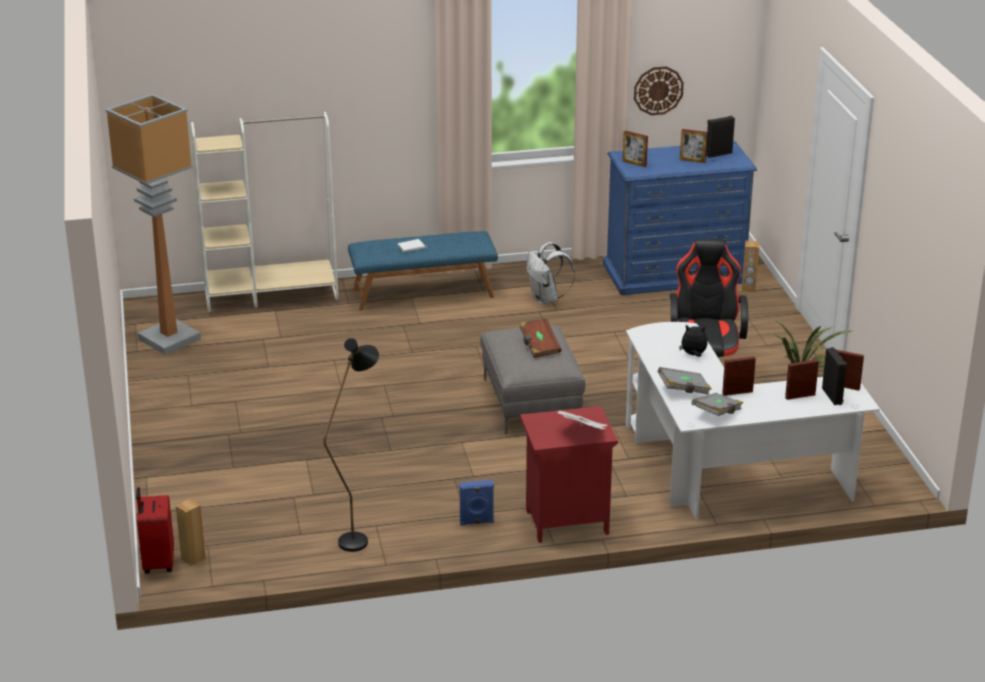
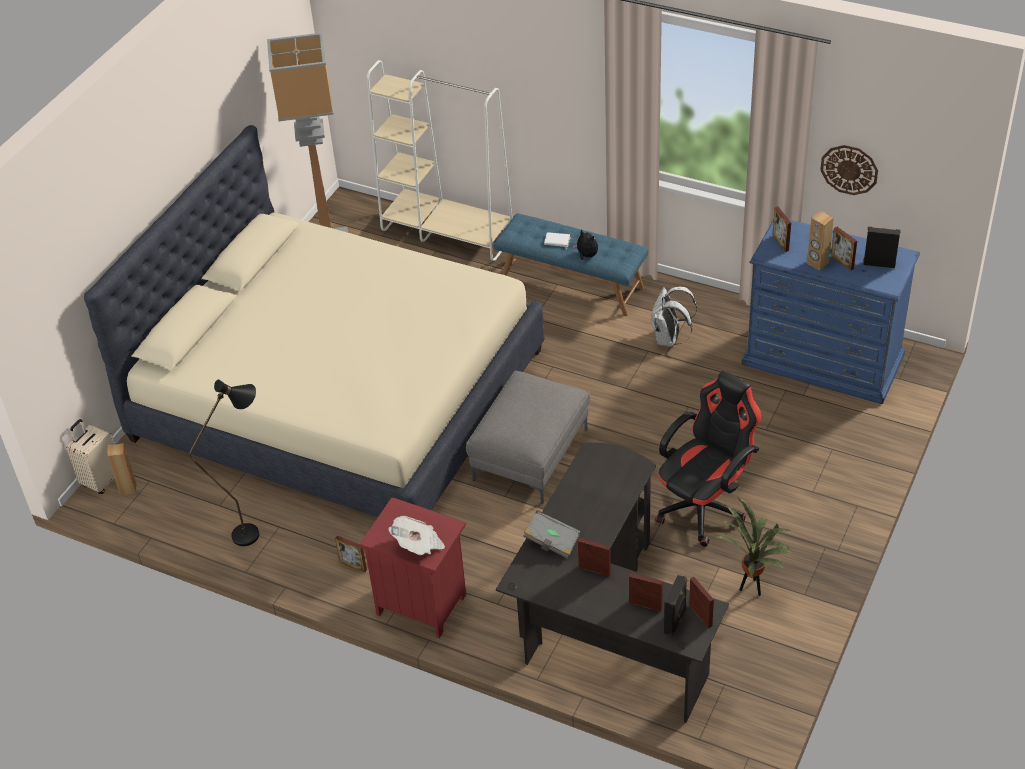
camera: 40 degrees right, 15 degrees up
red suitcase [136,487,174,573] -> beige suitcase [67,419,115,494]
blue speaker [459,480,494,526] -> picture frame [335,536,367,573]
brown book [520,319,562,358] -> none
white desk [626,322,880,520] -> black desk [496,442,729,723]
plush toy [679,325,708,357] -> plush toy moved to [573,229,598,260]
grey book [691,393,743,416] -> none
brown speaker [742,241,759,293] -> brown speaker moved to [807,211,834,270]
none -> beige bed [84,125,545,517]

